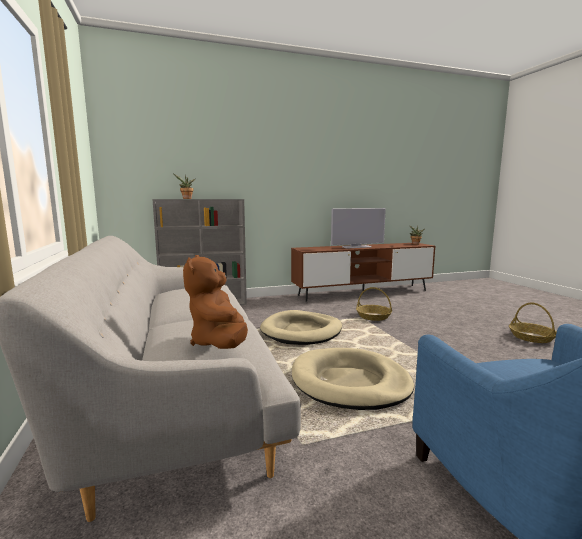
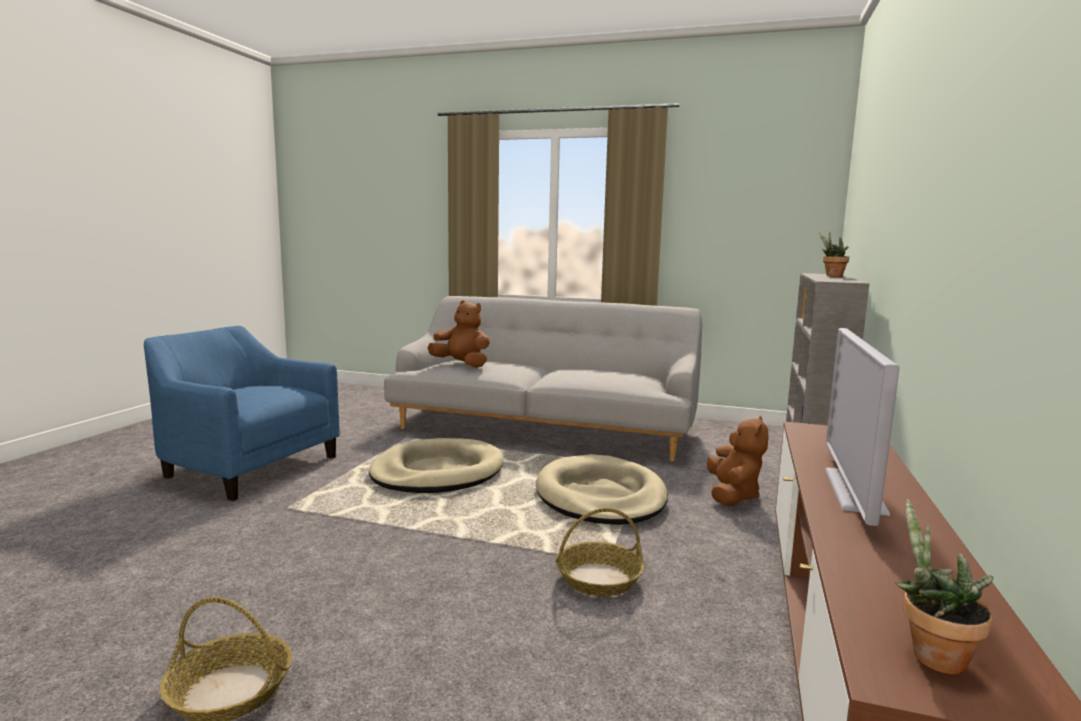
camera: 125 degrees right, 0 degrees up
none -> brown plush toy [707,416,768,506]

